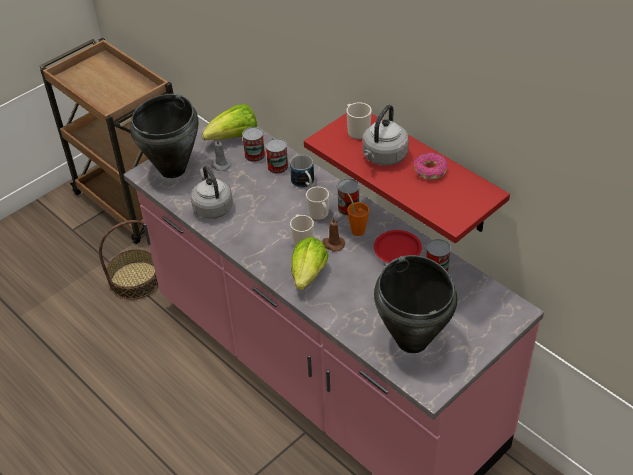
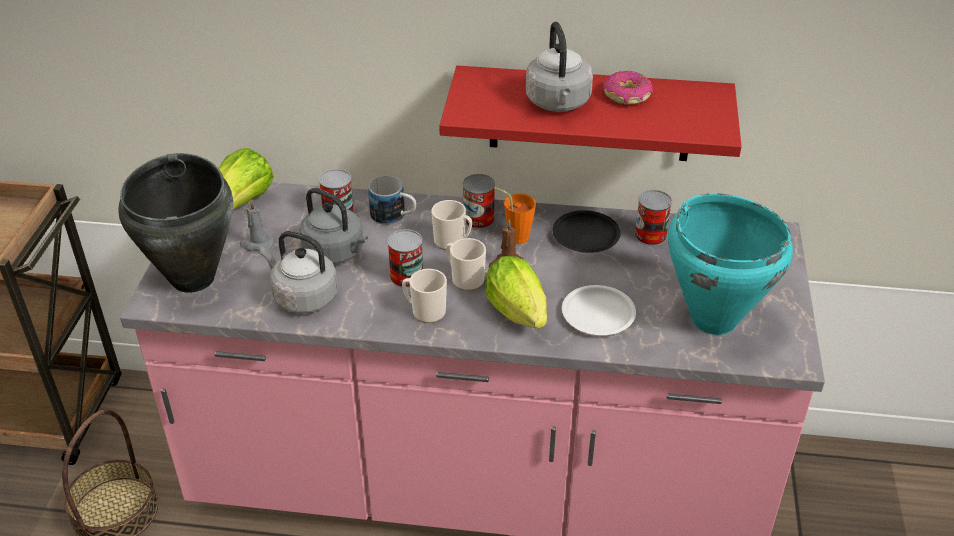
camera: 40 degrees left, 5 degrees down
can [242,127,265,162] -> can moved to [387,229,423,288]
mug [346,102,372,140] -> mug moved to [402,269,447,323]
red plate [374,230,422,263] -> black plate [552,210,621,253]
black cooking pot [374,255,457,353] -> turquoise cooking pot [668,193,793,335]
none -> grey kettle [299,188,368,264]
none -> white plate [562,285,636,335]

